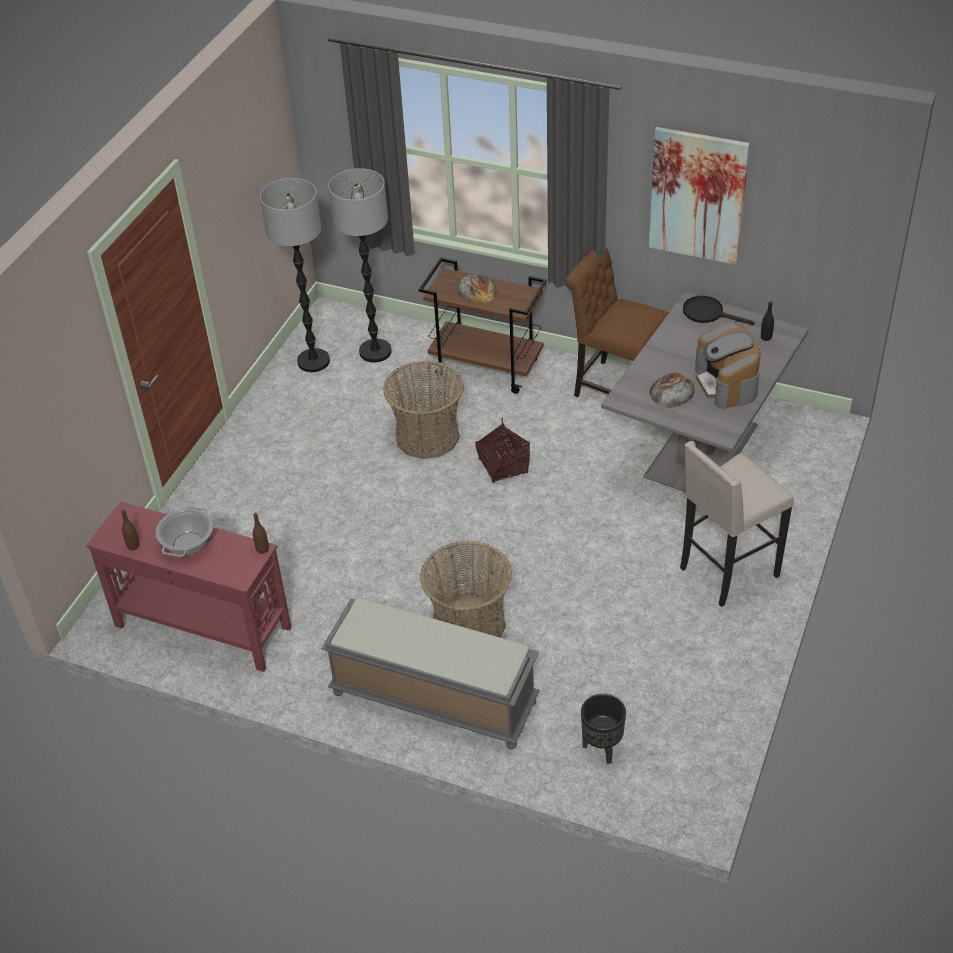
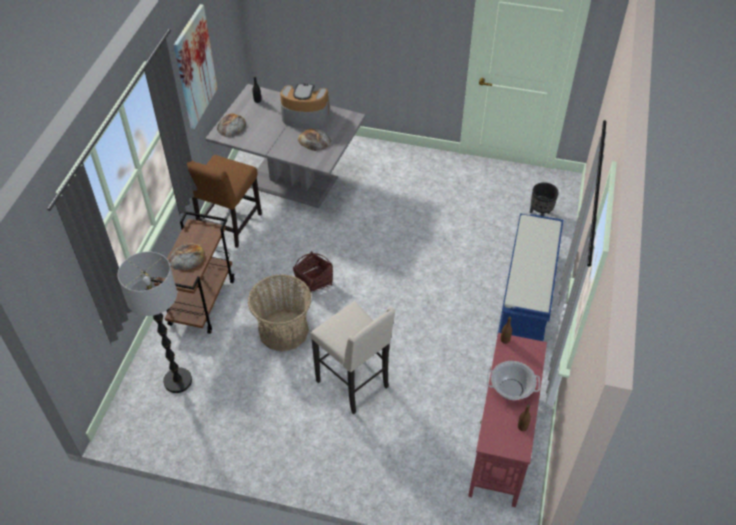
camera: 100 degrees left, 5 degrees up
floor lamp [260,178,330,372] -> none
grey bench [321,598,540,749] -> blue bench [497,213,563,341]
basket [420,541,512,637] -> none
beige stool [680,441,794,607] -> beige stool moved to [310,301,396,414]
black frying pan [683,296,755,325] -> bread [217,113,246,137]
coffee machine [695,322,761,409] -> coffee machine turned 150 degrees counterclockwise [280,84,330,129]

